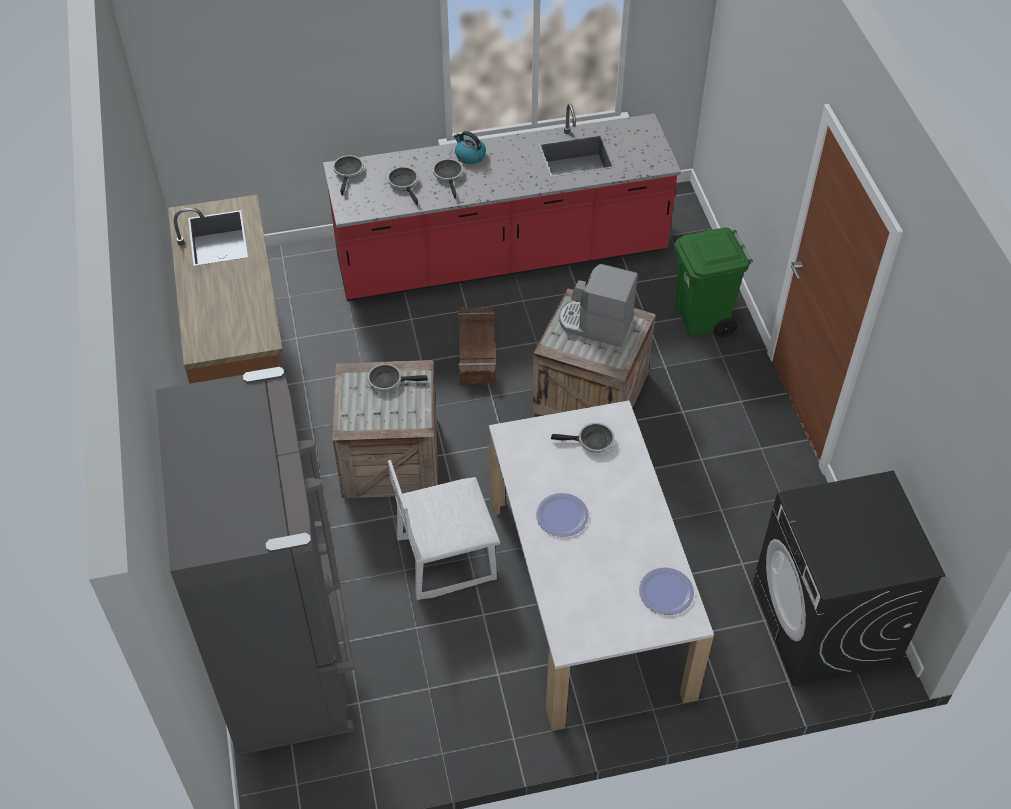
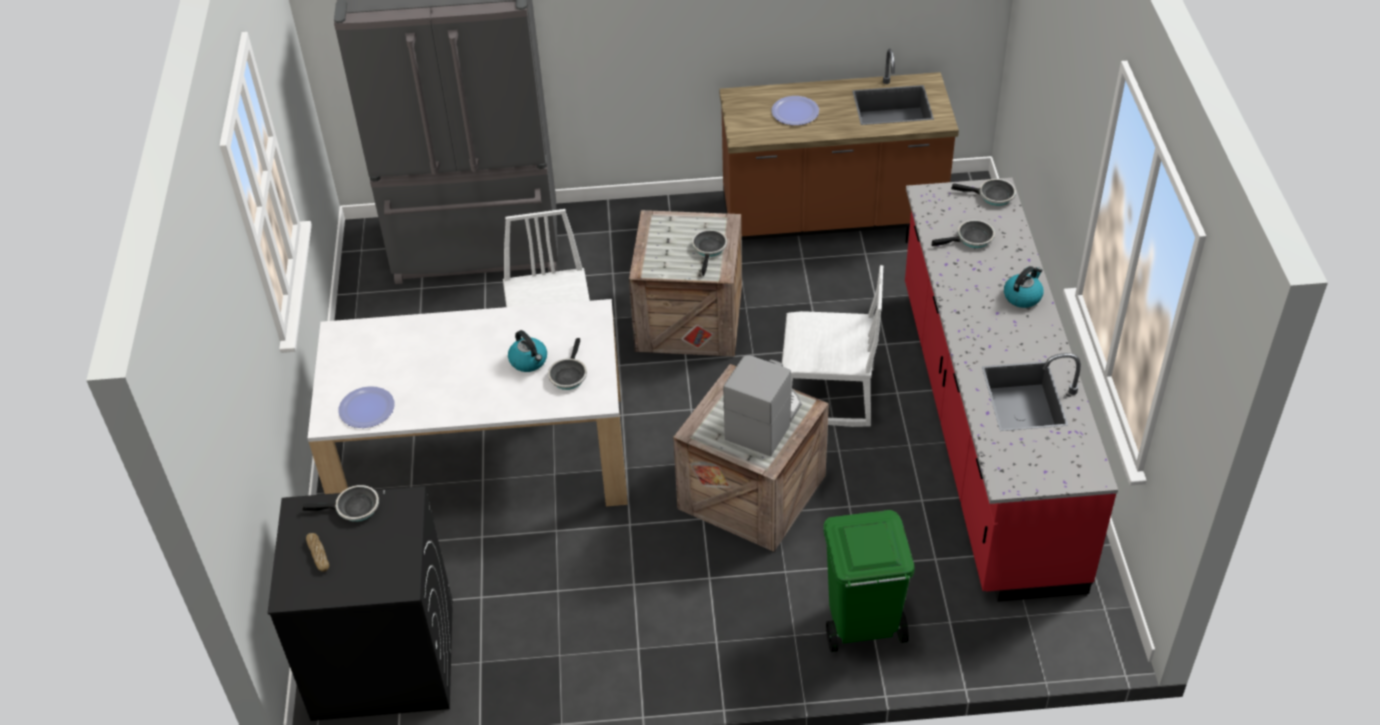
camera: 100 degrees right, 5 degrees down
frying pan [433,159,463,199] -> frying pan moved to [303,485,379,522]
crate [458,306,496,386] -> white chair [782,265,883,427]
plate [536,493,589,537] -> plate moved to [771,96,819,125]
none -> bread [306,533,329,572]
none -> kettle [508,330,547,372]

